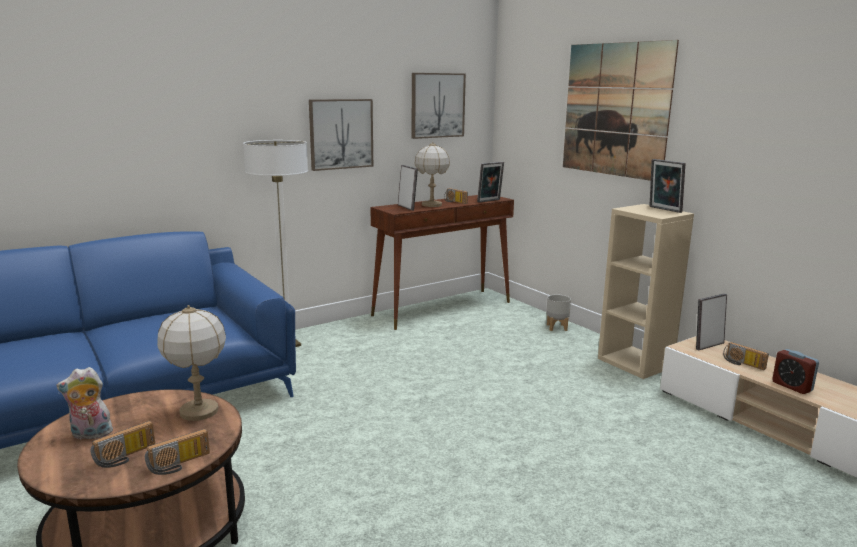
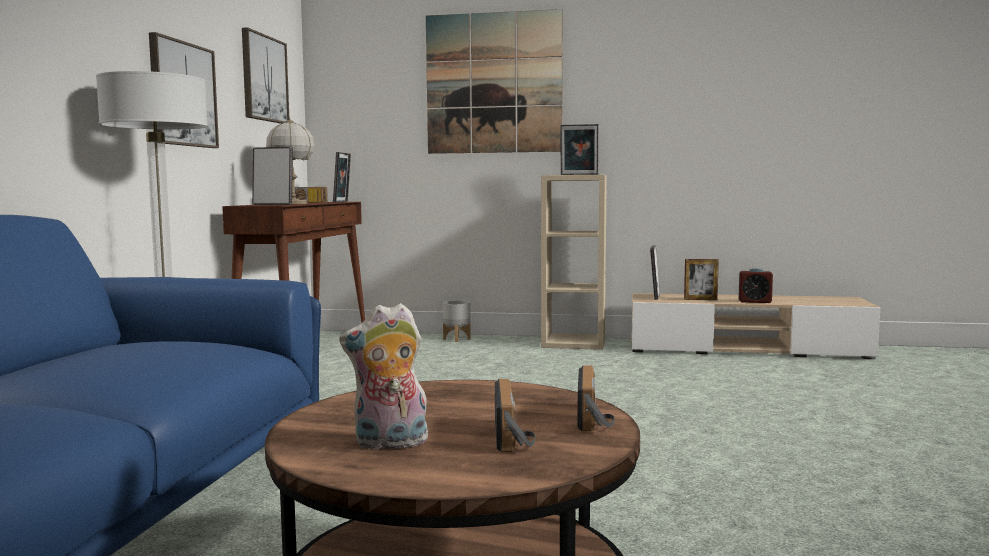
camera: 45 degrees left, 10 degrees down
plush toy [57,367,115,440] -> plush toy turned 45 degrees clockwise [339,303,428,450]
table lamp [157,305,226,421] -> none
radio [723,342,769,370] -> picture frame [684,259,719,300]

